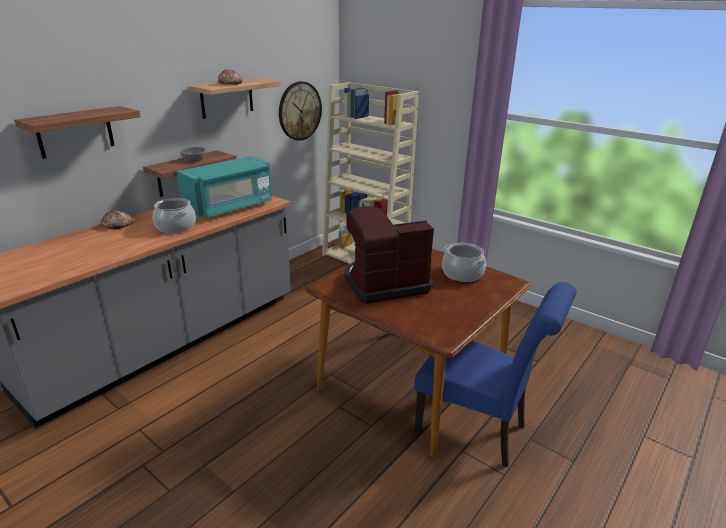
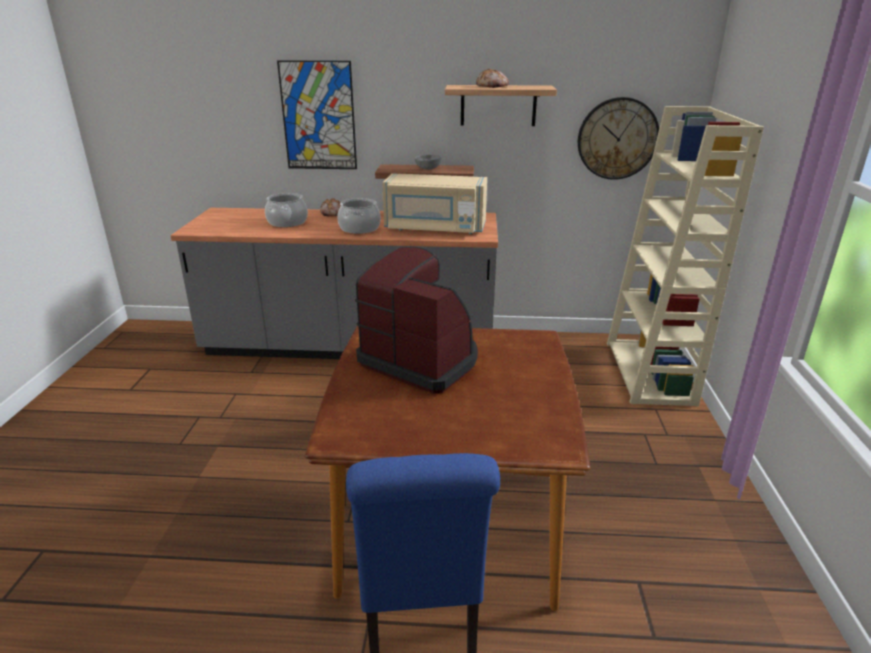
camera: 55 degrees right, 0 degrees up
shelf [14,106,141,159] -> picture [277,60,357,169]
turquoise microwave [176,156,272,218] -> beige microwave [382,173,487,234]
cooking pot [442,243,487,282] -> cooking pot moved to [265,193,308,227]

